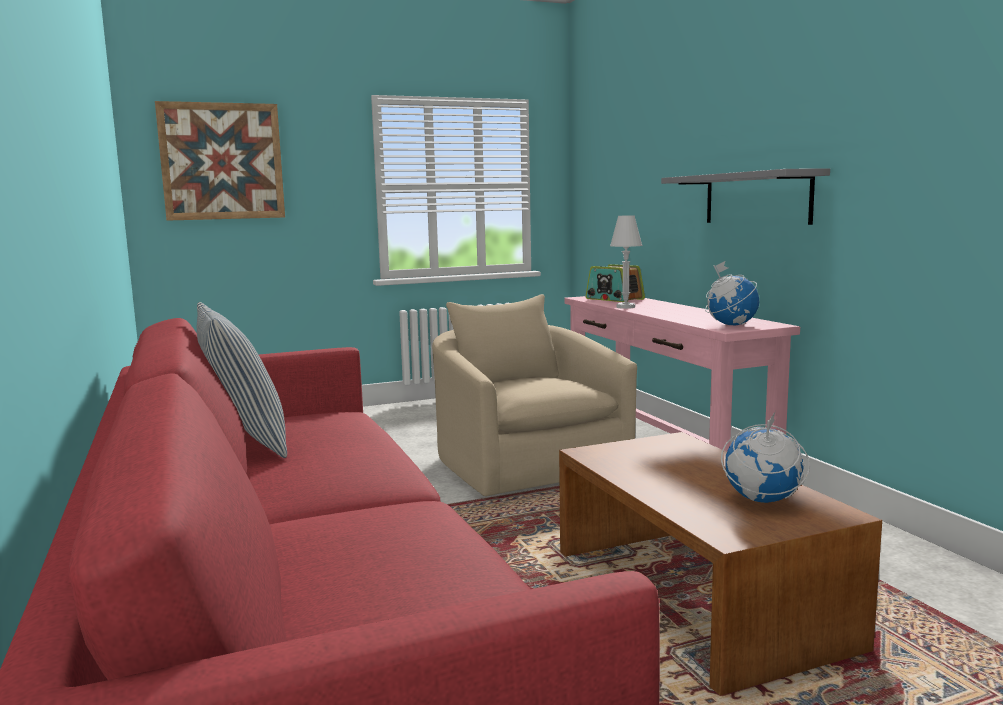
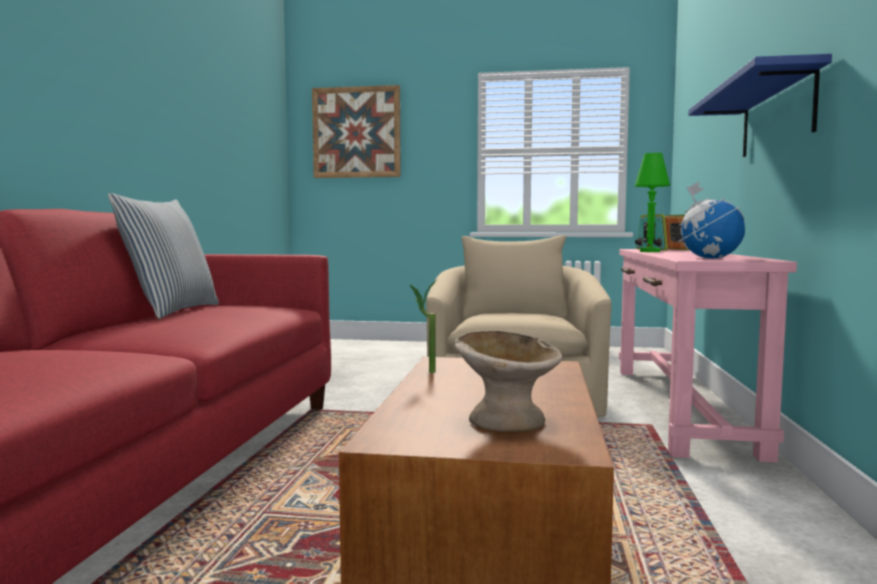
camera: 30 degrees right, 5 degrees down
white table lamp [610,215,643,309] -> green table lamp [635,153,670,252]
grey shelf [661,168,830,225] -> blue shelf [688,54,832,157]
globe [721,411,810,503] -> beige bowl [455,331,562,432]
none -> potted plant [410,280,437,373]

